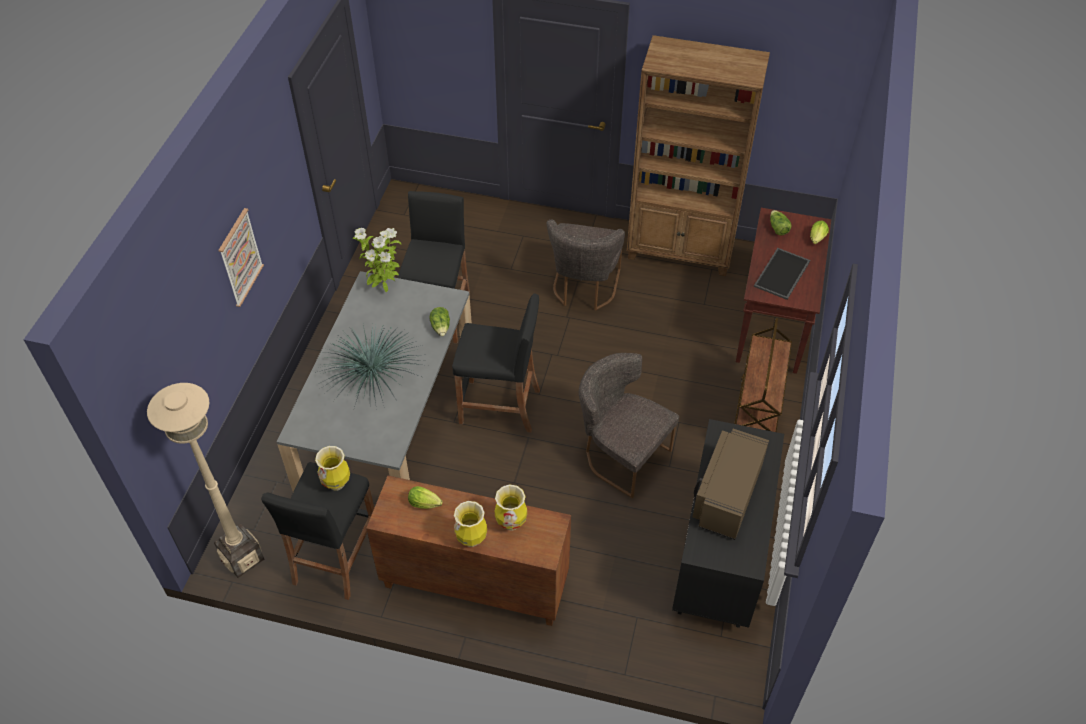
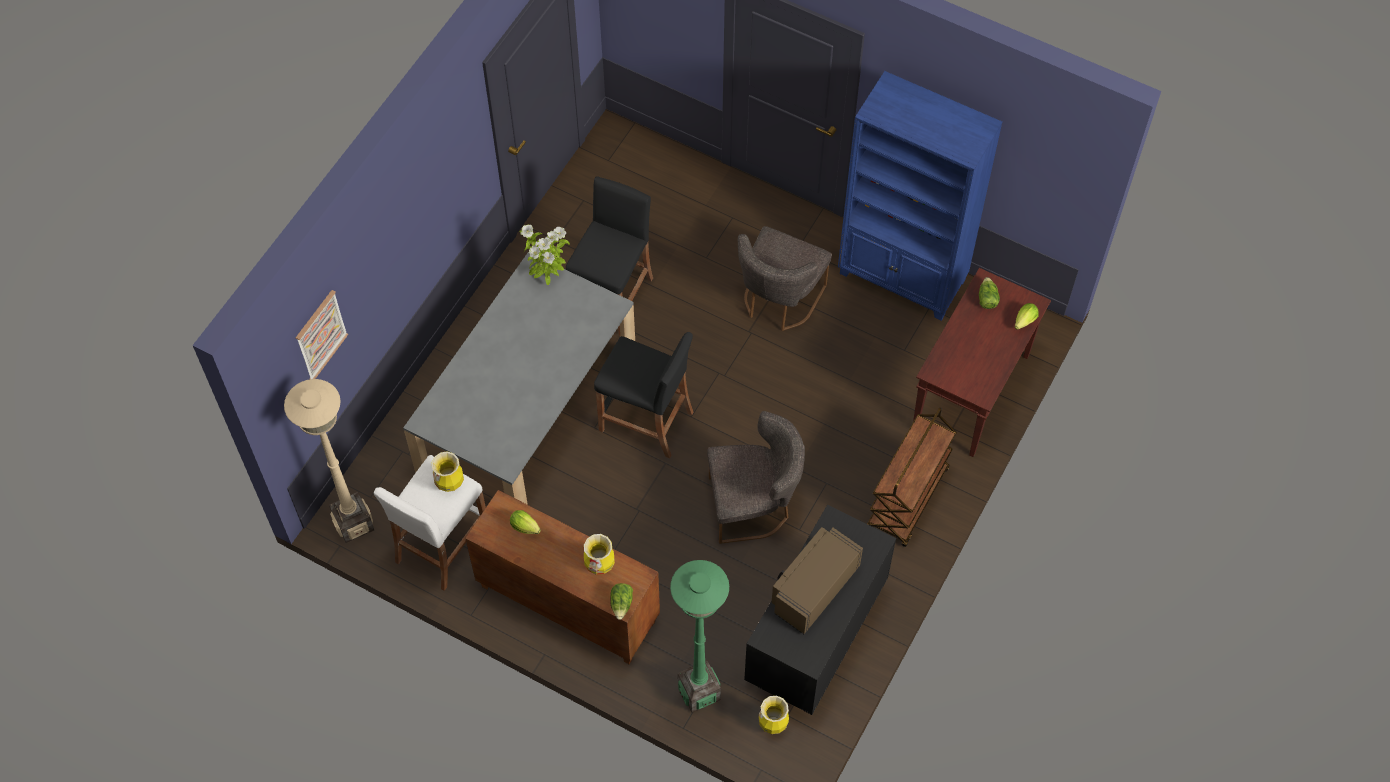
camera: 15 degrees right, 10 degrees up
picture [218,208,264,307] -> picture moved to [296,290,348,379]
black stool [261,462,374,600] -> white stool [374,455,486,591]
potted plant [315,323,423,408] -> none
lettuce [430,307,450,337] -> lettuce moved to [610,583,633,620]
vase [454,501,487,547] -> vase moved to [759,696,789,734]
grey chair [579,353,679,498] -> grey chair turned 120 degrees clockwise [707,411,805,544]
brown bookcase [627,35,770,276] -> blue bookcase [838,71,1003,321]
tray [754,248,810,300] -> none
none -> green floor lamp [670,560,729,713]

